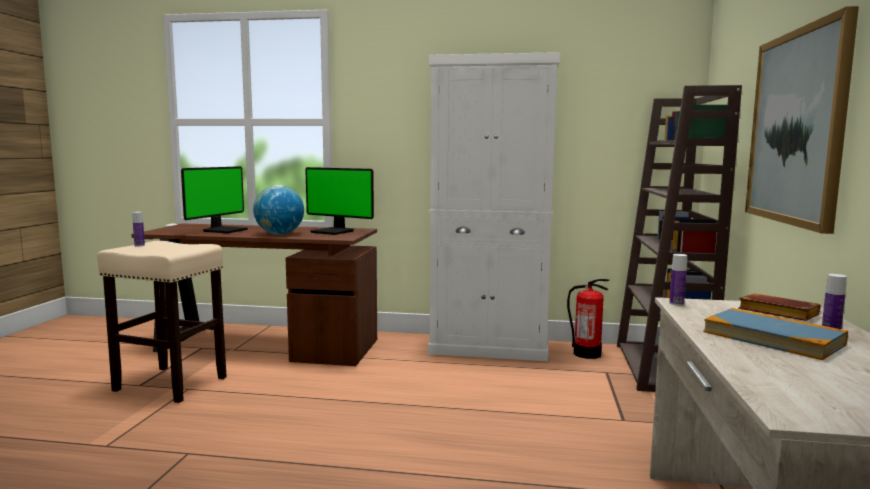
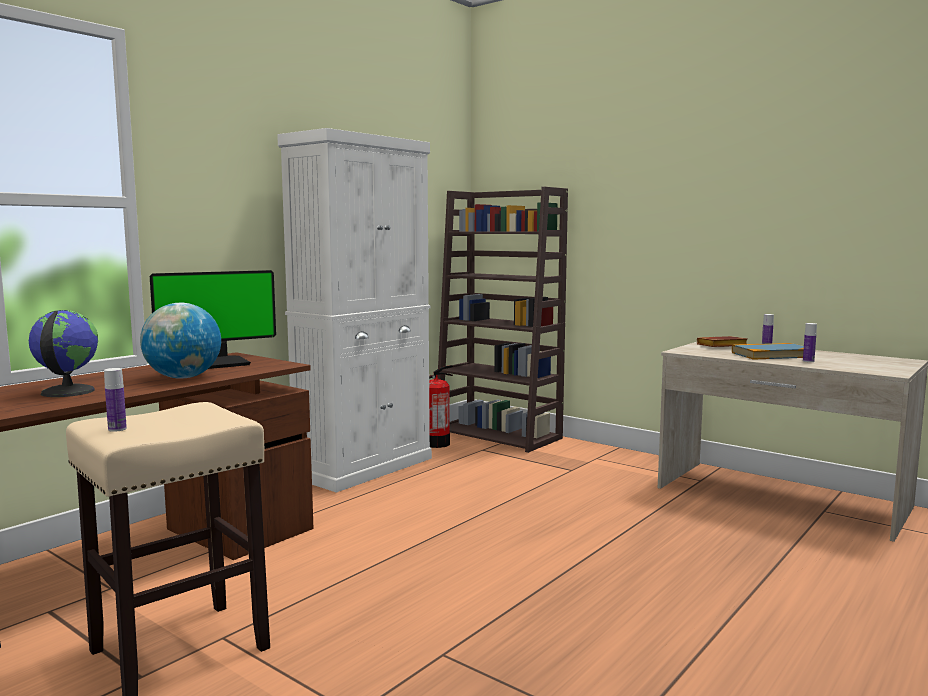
camera: 60 degrees left, 0 degrees up
monitor [181,166,248,233] -> globe [29,310,98,397]
bottle [669,254,687,306] -> bottle moved to [803,323,817,362]
picture [745,6,859,234] -> none

